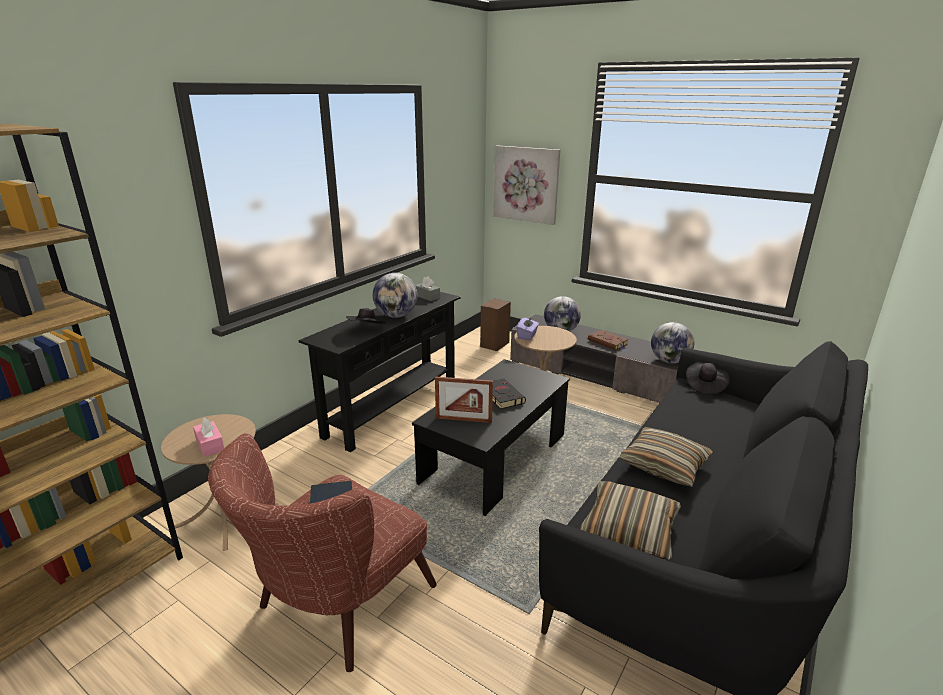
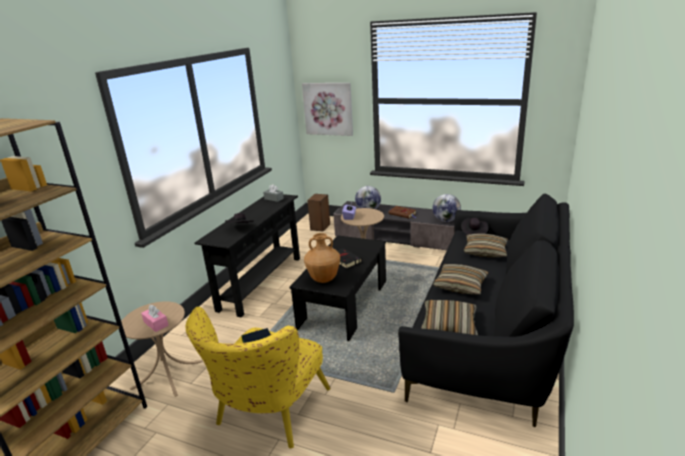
camera: 10 degrees left, 0 degrees up
brown armchair [208,433,437,672] -> yellow armchair [186,307,331,448]
globe [373,273,418,318] -> none
picture frame [435,376,493,423] -> brown vase [304,233,340,283]
none -> pillow [464,234,508,257]

